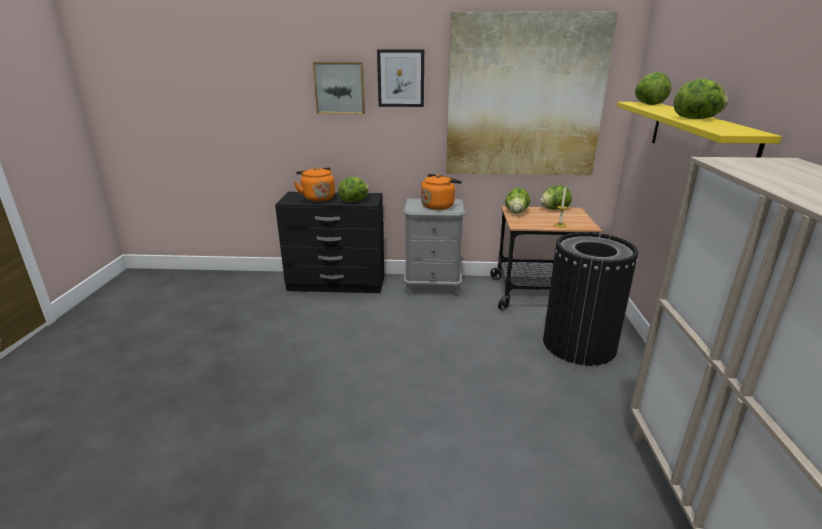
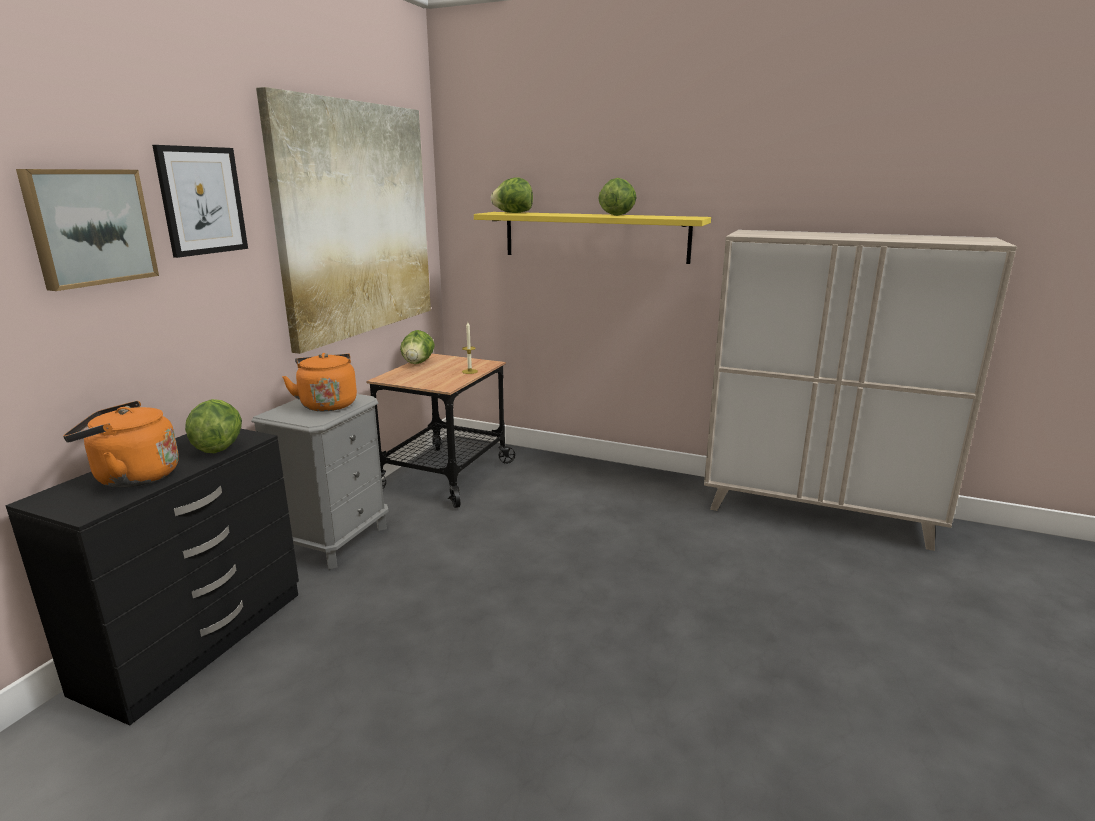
camera: 70 degrees left, 5 degrees down
lettuce [505,188,530,214] -> none
black trash can [543,232,638,366] -> none

